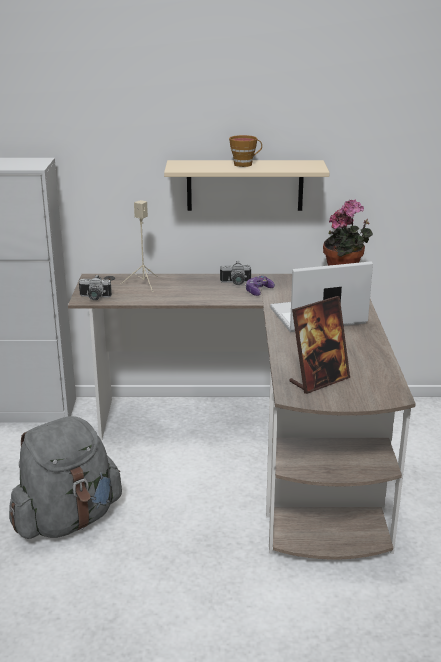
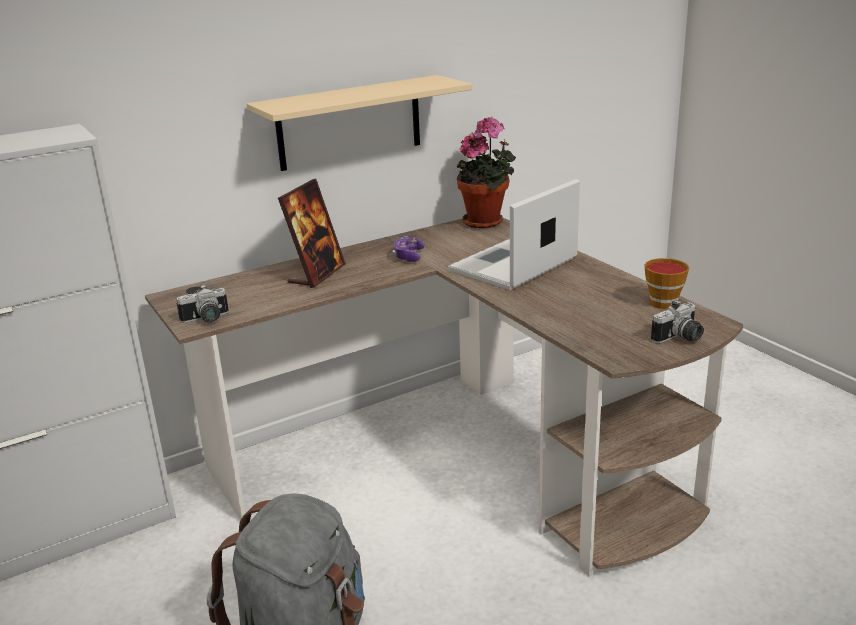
camera: 30 degrees left, 0 degrees up
beige speaker [121,200,158,292] -> none
camera [220,261,251,285] -> camera moved to [651,300,704,343]
cup [229,135,262,167] -> cup moved to [644,258,689,309]
picture frame [289,296,350,394] -> picture frame moved to [278,179,346,288]

